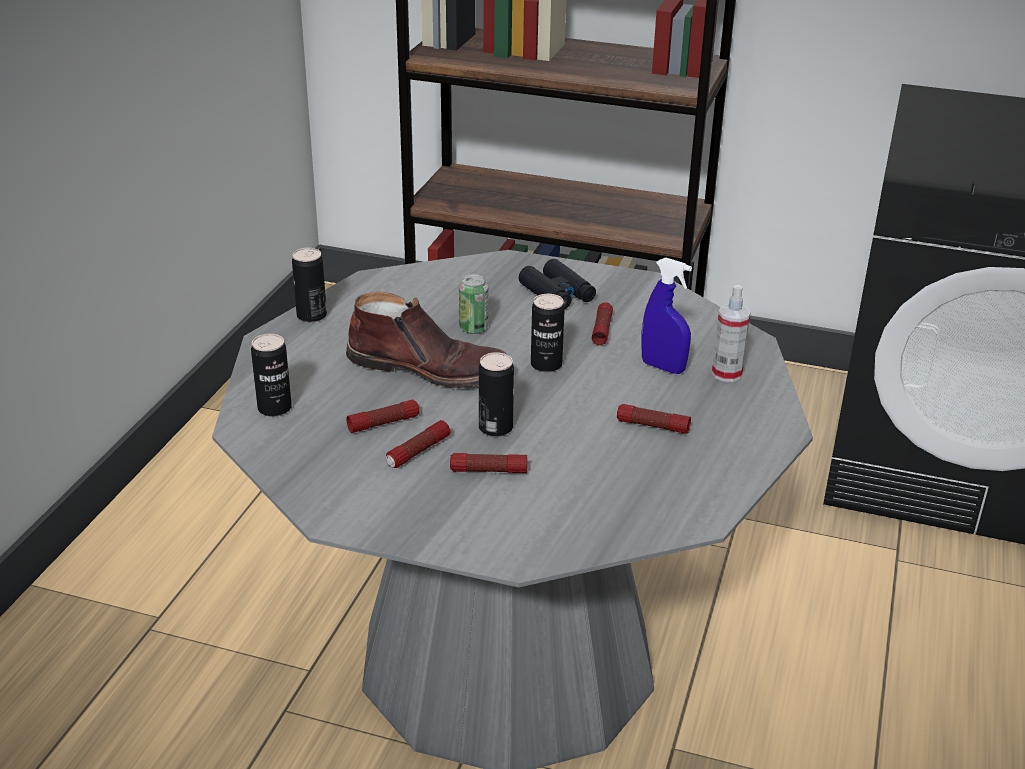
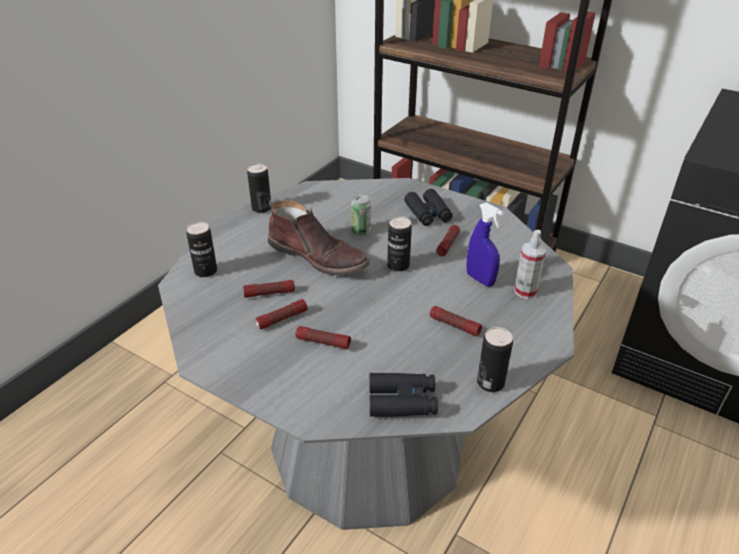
camera: 15 degrees right, 5 degrees up
can [479,352,514,437] -> can moved to [477,327,513,392]
none -> black binoculars [370,373,438,417]

